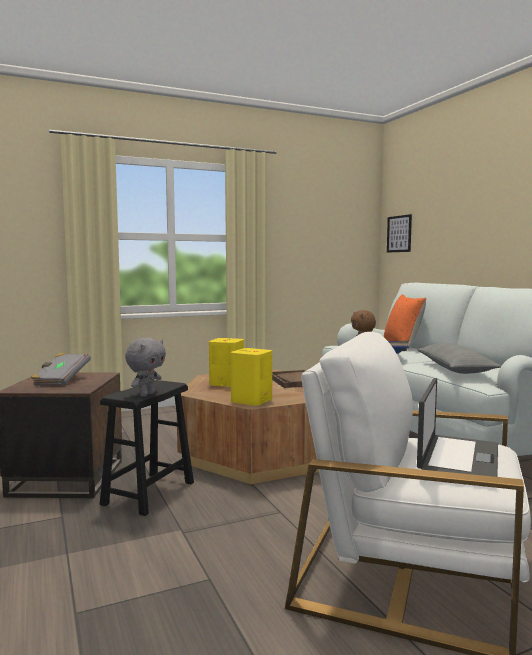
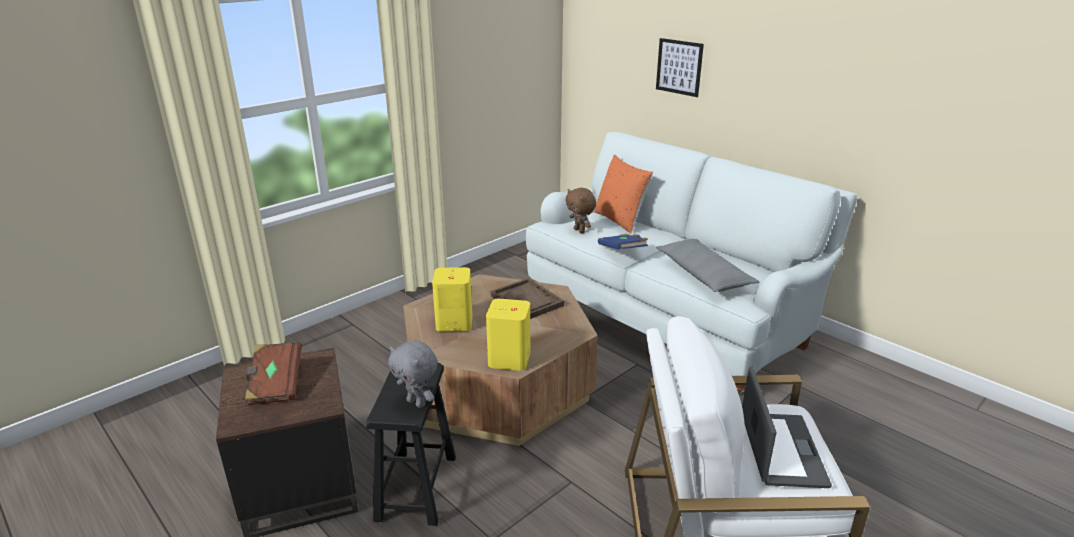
camera: 20 degrees left, 20 degrees up
grey book [31,353,91,385] -> brown book [245,342,302,405]
grey plush toy [125,338,166,397] -> grey plush toy turned 120 degrees clockwise [388,341,438,408]
picture [387,214,412,253] -> picture moved to [656,38,704,97]

